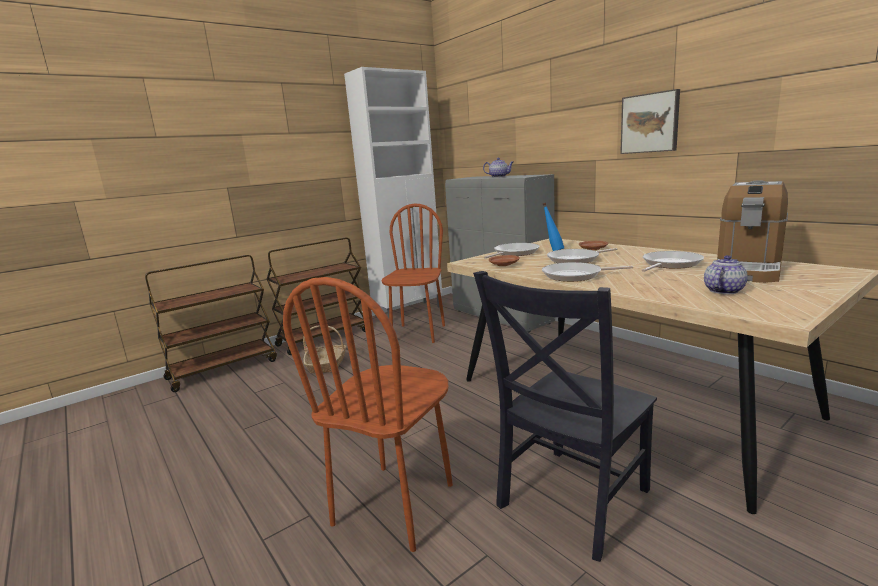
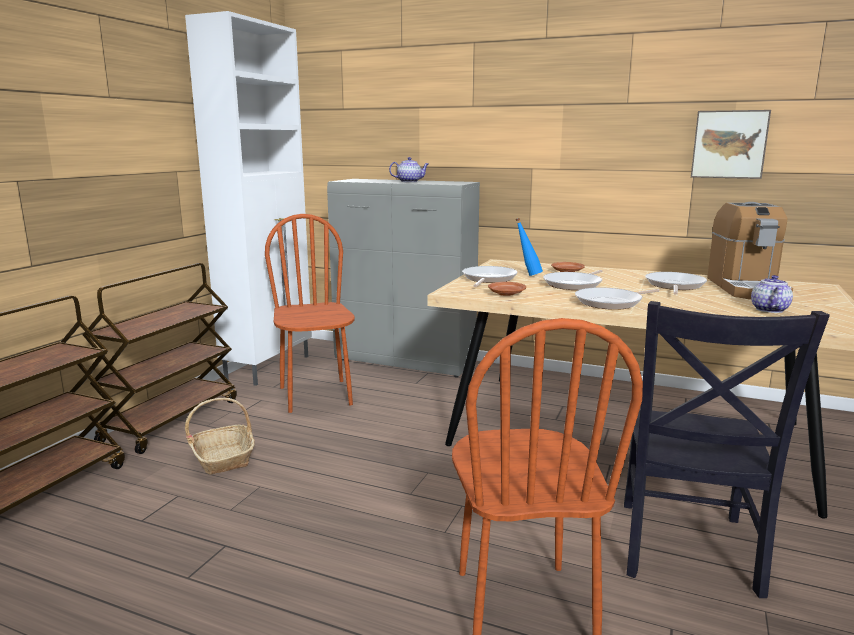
camera: 30 degrees left, 0 degrees up
picture [620,89,680,154] -> picture moved to [691,110,771,179]

